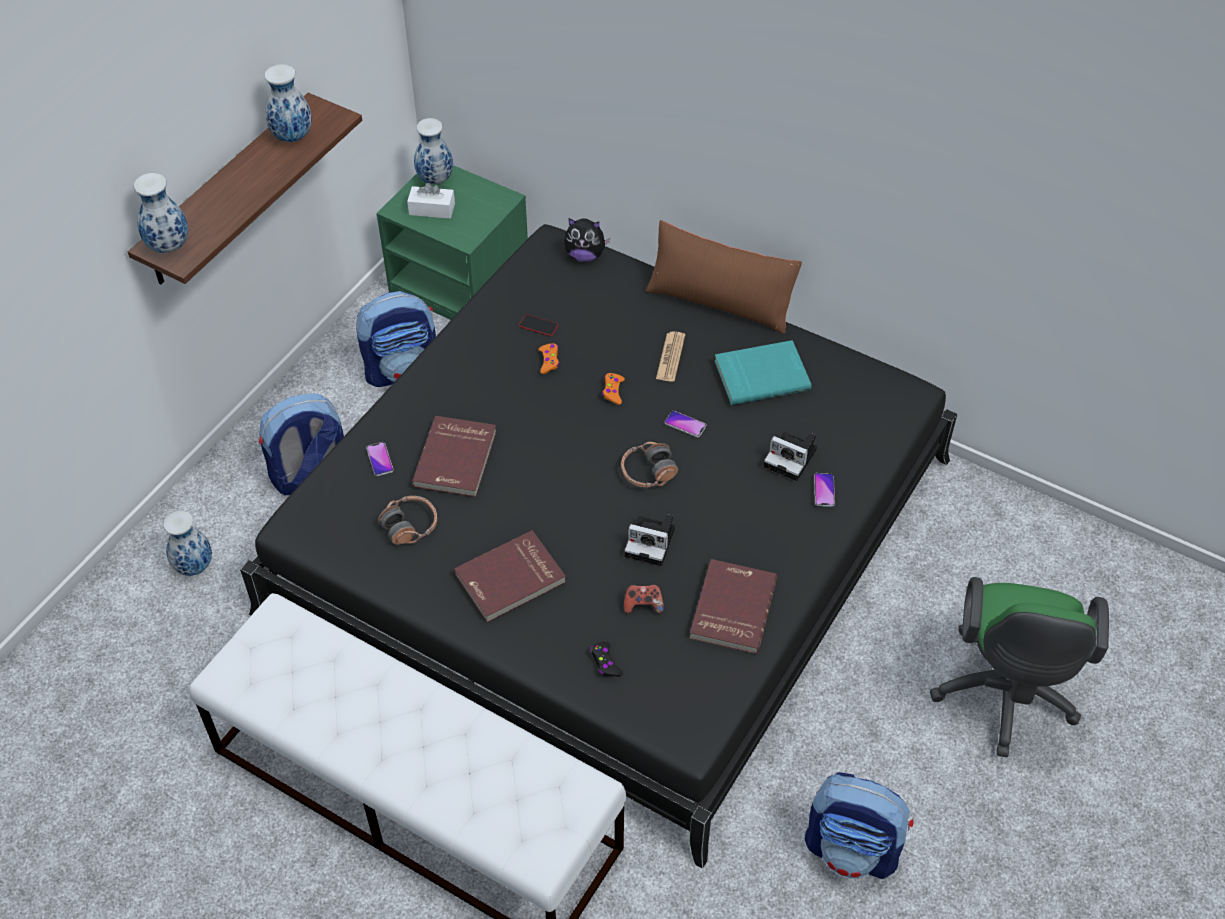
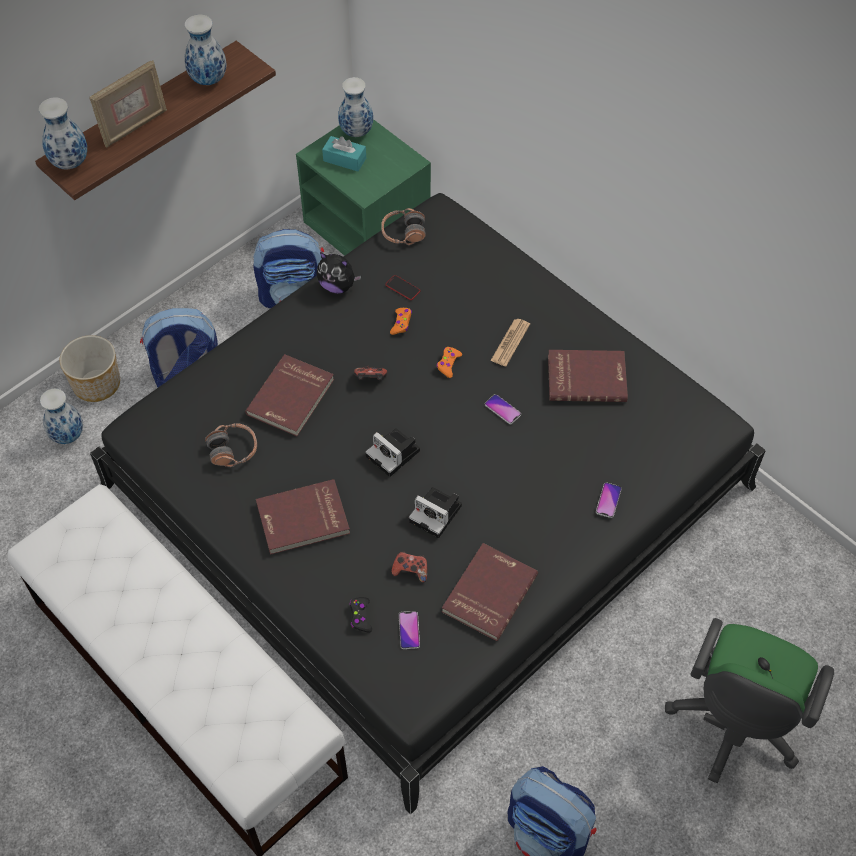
camera: 15 degrees right, 5 degrees up
phone [366,442,394,476] -> phone moved to [399,611,420,649]
white tissue box [407,183,455,219] -> turquoise tissue box [322,136,366,171]
plush toy [564,218,610,262] -> plush toy moved to [317,252,361,294]
headphones [621,442,678,488] -> headphones moved to [381,208,426,245]
brown pillow [646,220,802,334] -> none
turquoise book [715,340,812,405] -> red book [548,350,628,402]
camera [764,432,817,481] -> camera moved to [365,428,420,477]
none -> planter [59,335,120,402]
none -> picture frame [89,61,167,148]
none -> game controller [354,365,387,380]

